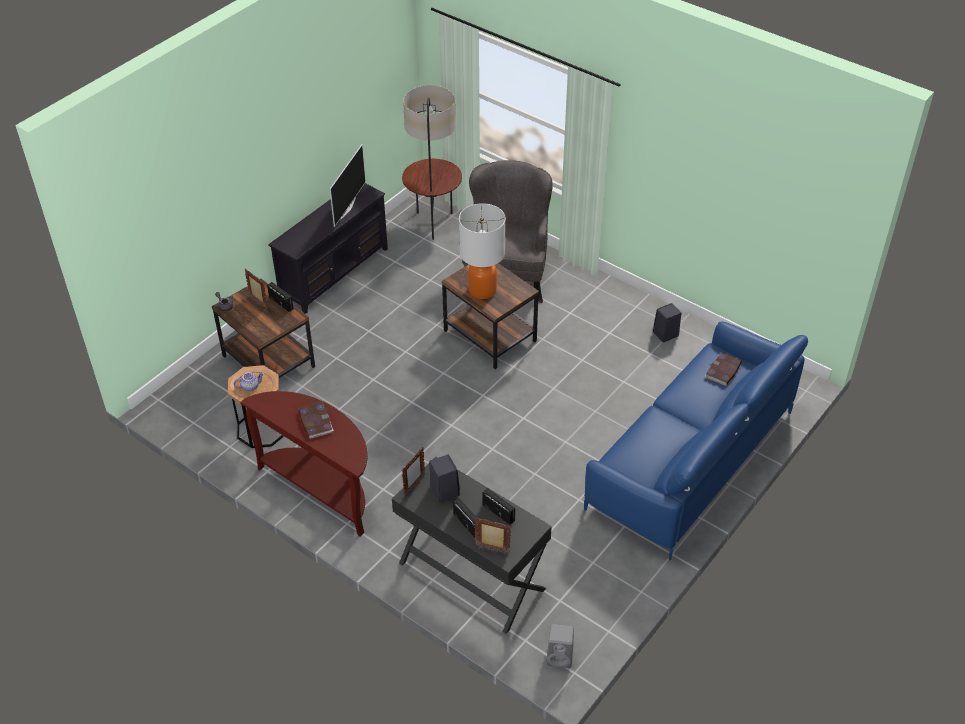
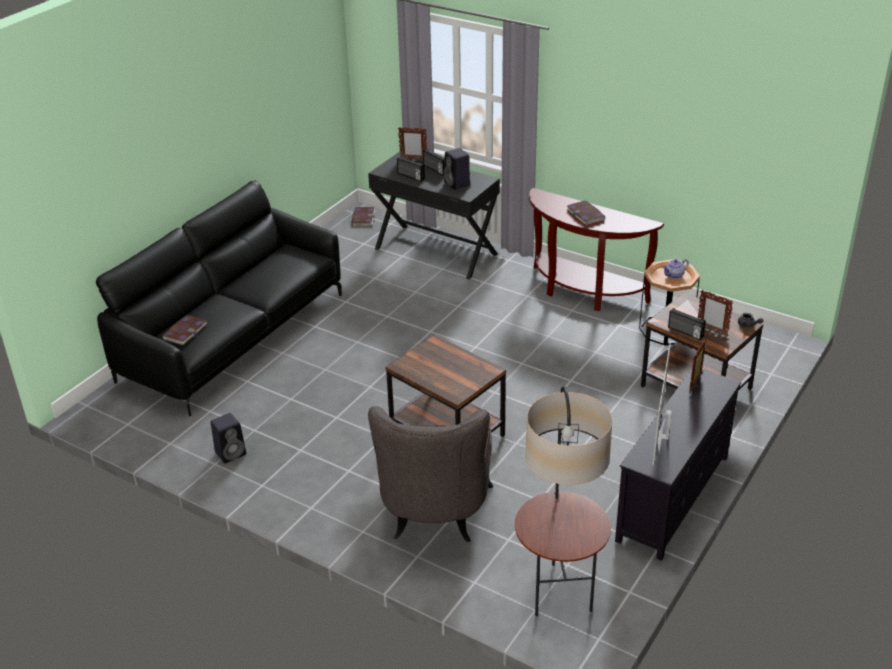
camera: 175 degrees right, 10 degrees down
picture frame [402,447,425,496] -> picture frame moved to [689,338,707,394]
table lamp [459,203,506,299] -> none
grey speaker [546,624,574,668] -> book [352,207,375,226]
blue sofa [584,321,808,560] -> black sofa [96,180,342,416]

